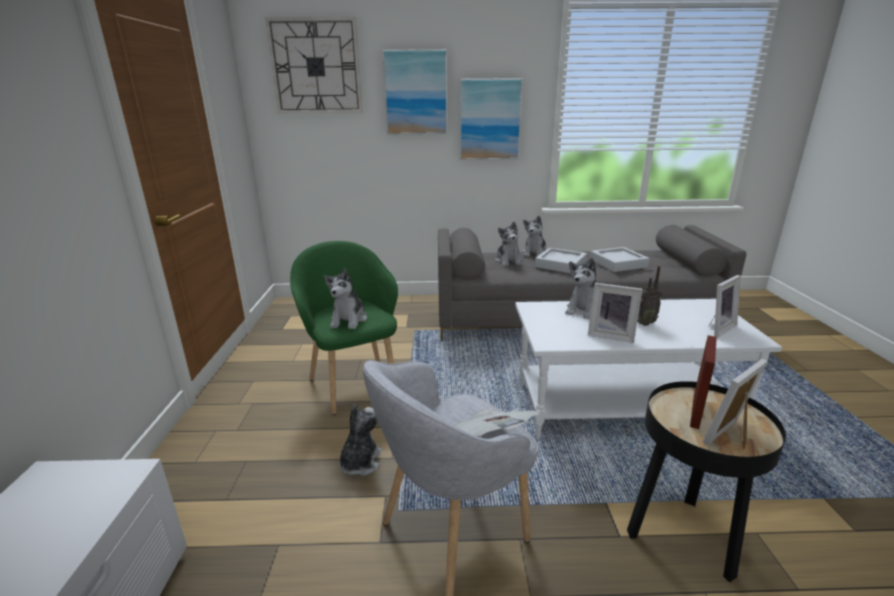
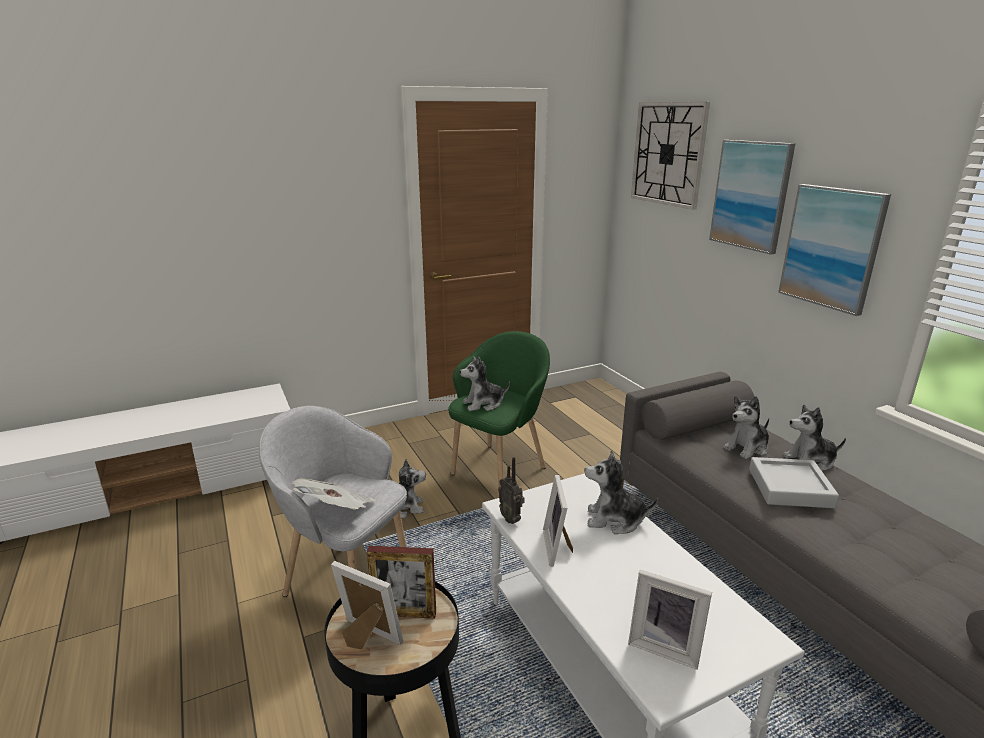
camera: 65 degrees right, 0 degrees up
grey tray [590,247,650,272] -> none
radio [637,266,662,326] -> radio moved to [498,457,525,524]

